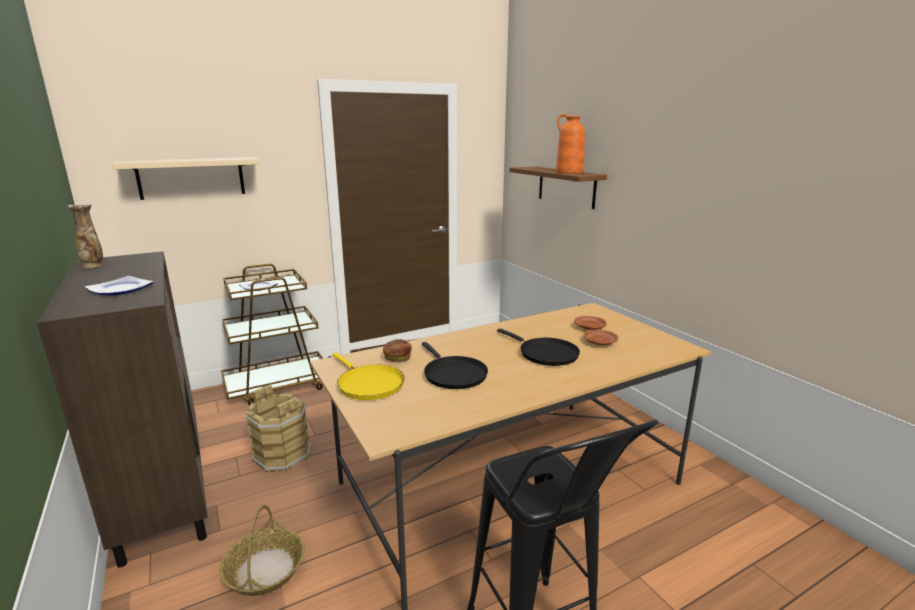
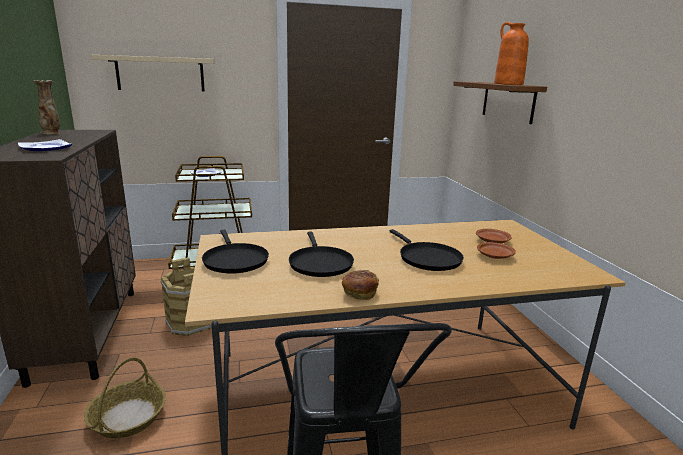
camera: 15 degrees right, 0 degrees up
yellow frying pan [332,352,404,400] -> black frying pan [202,230,269,274]
bread [383,339,412,362] -> bread moved to [342,270,379,300]

